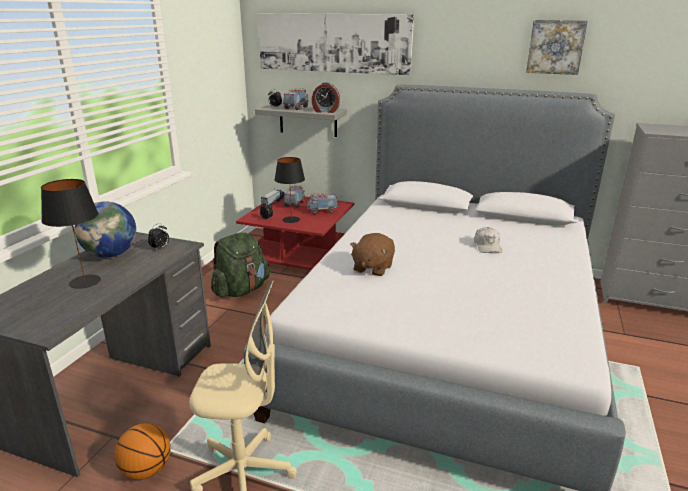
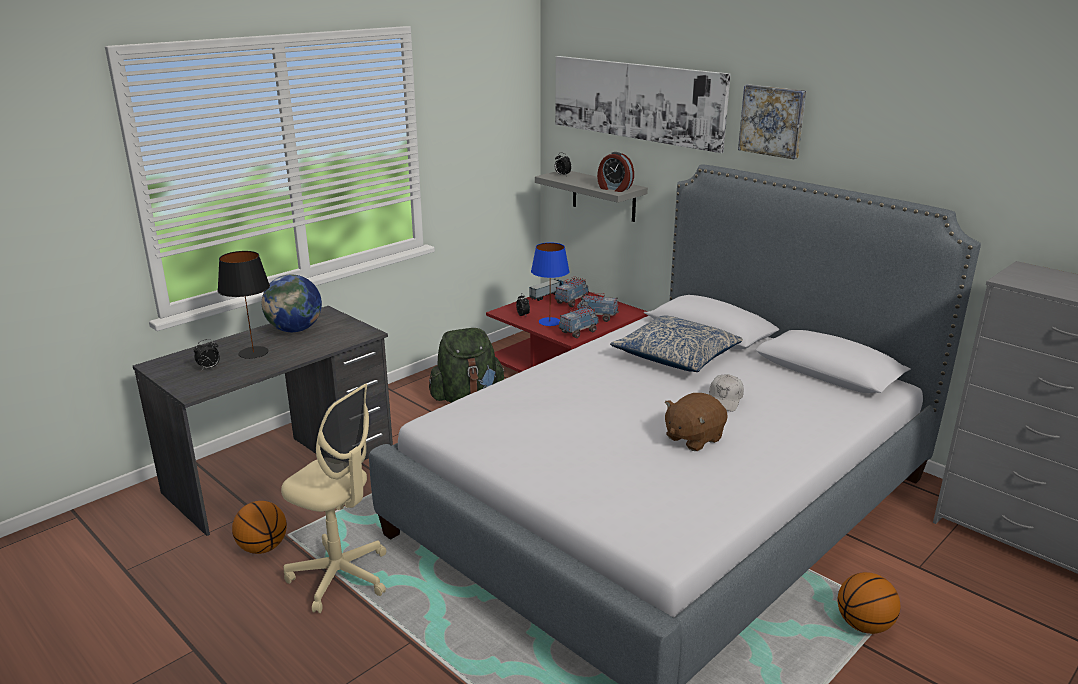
camera: 25 degrees right, 0 degrees up
alarm clock [148,223,169,250] -> alarm clock moved to [194,339,220,370]
black table lamp [275,157,305,223] -> blue table lamp [531,242,570,326]
toy truck [283,88,309,110] -> toy truck moved to [559,305,599,338]
brown plush toy [350,233,395,276] -> brown plush toy moved to [665,393,728,451]
picture [526,20,588,75] -> picture moved to [738,84,806,159]
none -> pillow [610,315,743,372]
none -> basketball [837,572,900,634]

